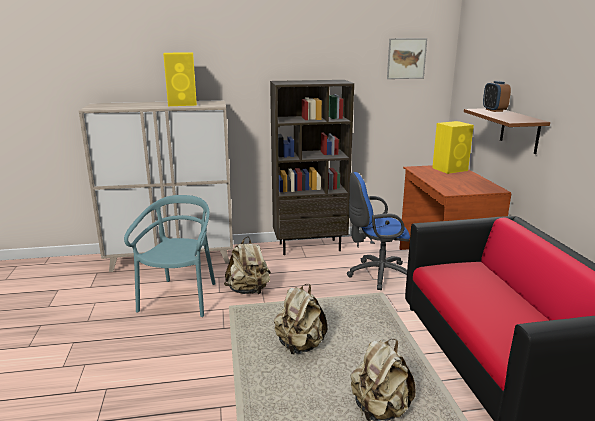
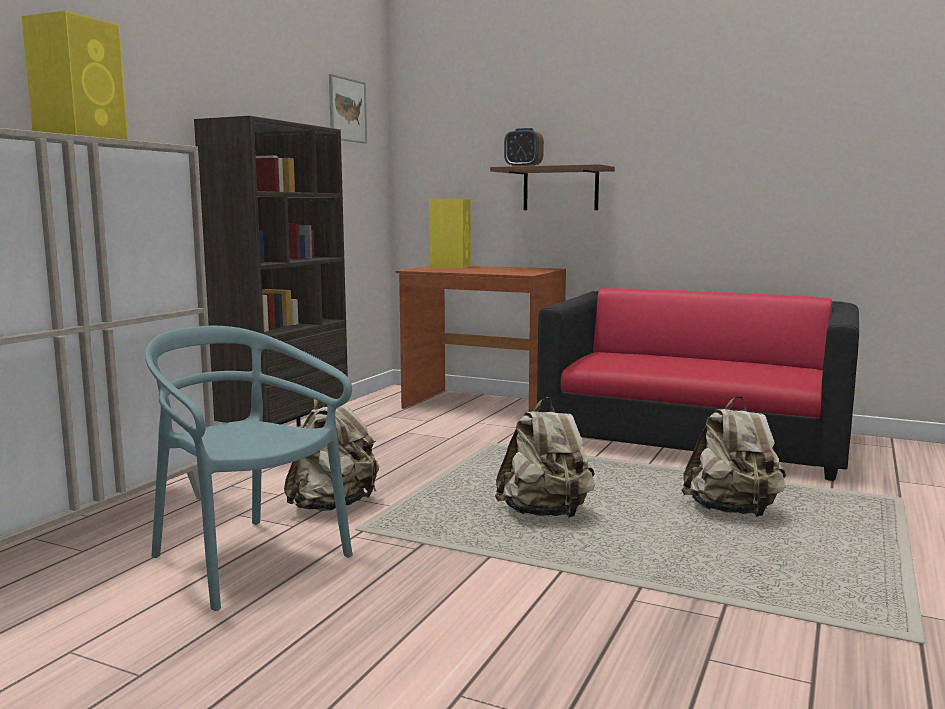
camera: 55 degrees left, 10 degrees down
blue office chair [347,172,410,290] -> none

